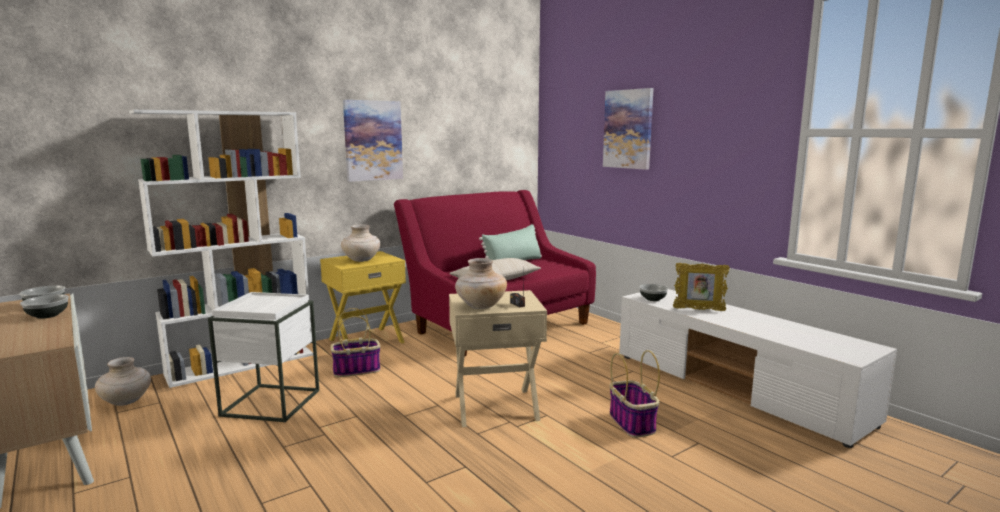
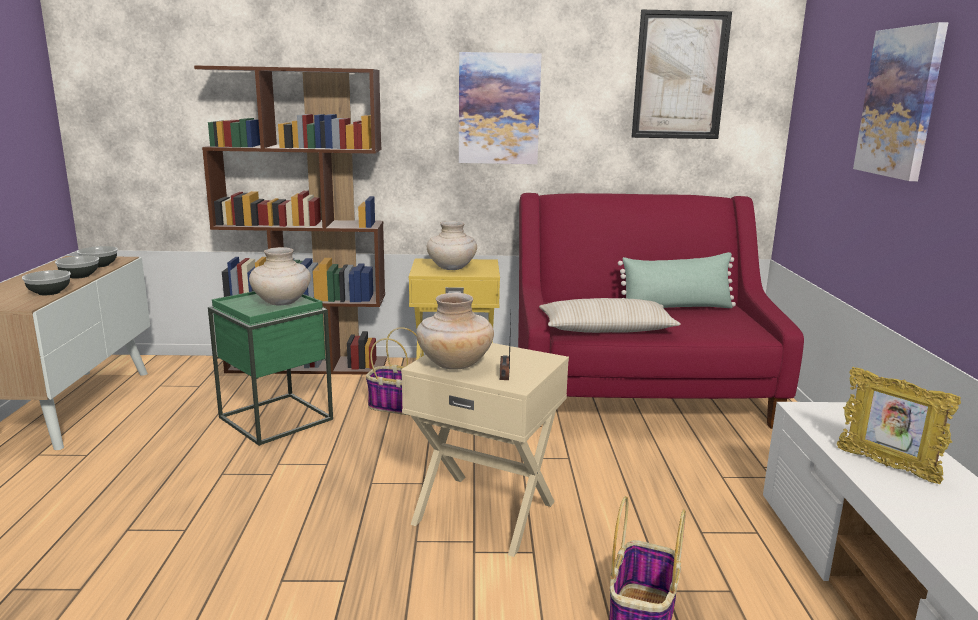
camera: 35 degrees right, 5 degrees up
beige vase [95,357,151,406] -> beige vase moved to [249,247,311,305]
white bookcase [129,110,313,388] -> brown bookcase [194,65,387,375]
white side table [208,292,319,422] -> green side table [208,291,333,446]
bowl [639,284,668,301] -> bowl moved to [22,270,71,295]
none -> picture [632,10,732,139]

